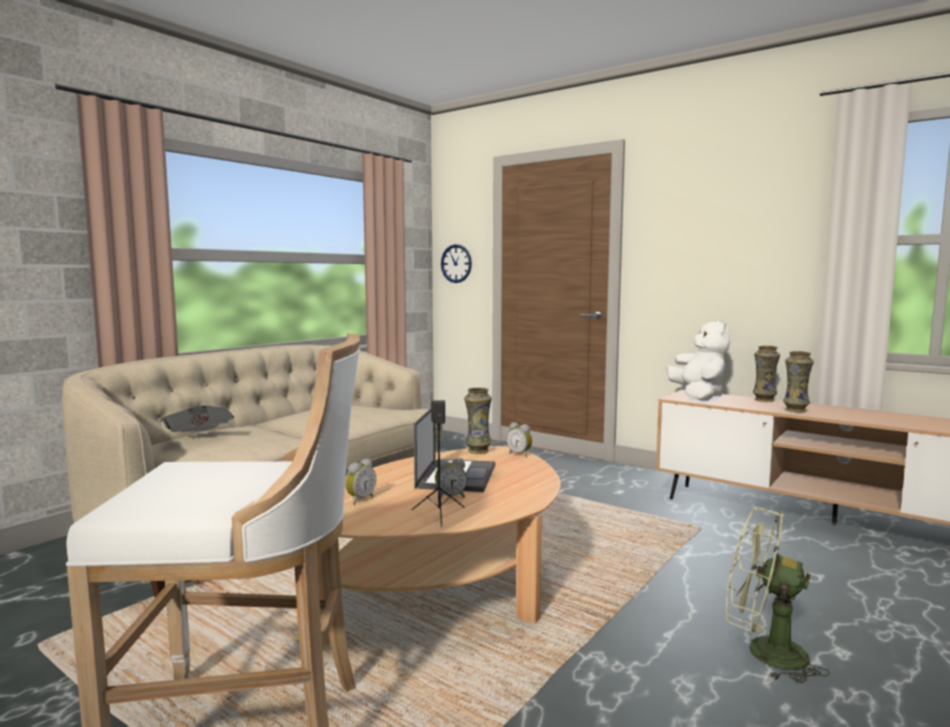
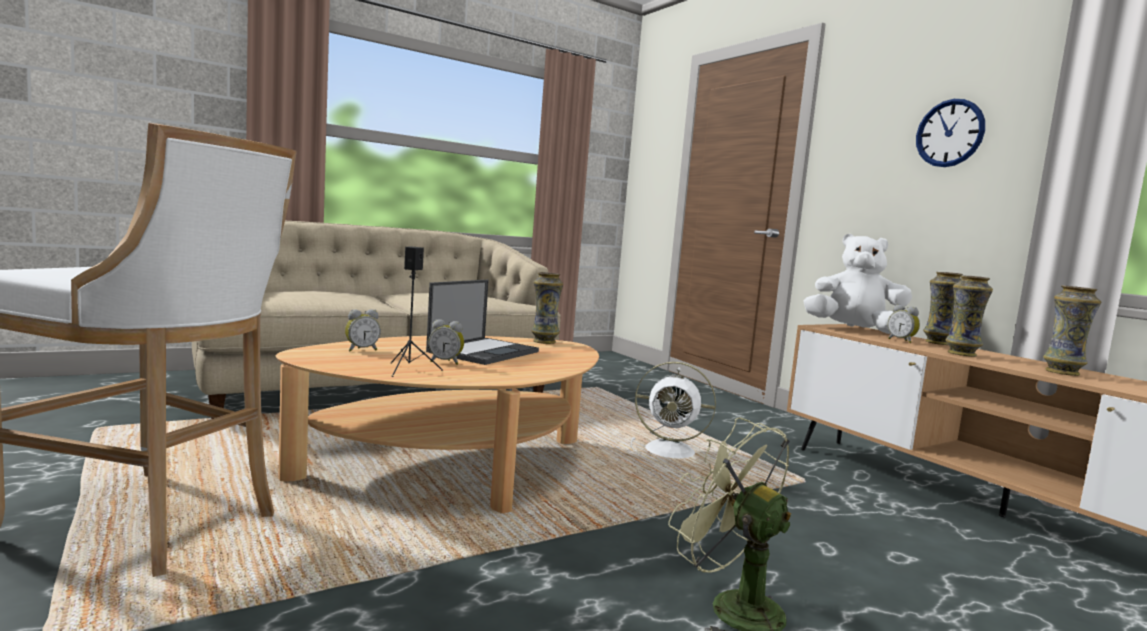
camera: 20 degrees right, 0 degrees up
newspaper [161,406,234,432] -> none
wall clock [441,244,472,283] -> wall clock moved to [916,99,985,167]
alarm clock [506,422,532,457] -> alarm clock moved to [888,304,920,343]
white plush toy [667,320,730,401] -> white plush toy turned 90 degrees counterclockwise [803,234,912,334]
none -> white fan [631,362,716,458]
none -> vase [1043,285,1101,376]

